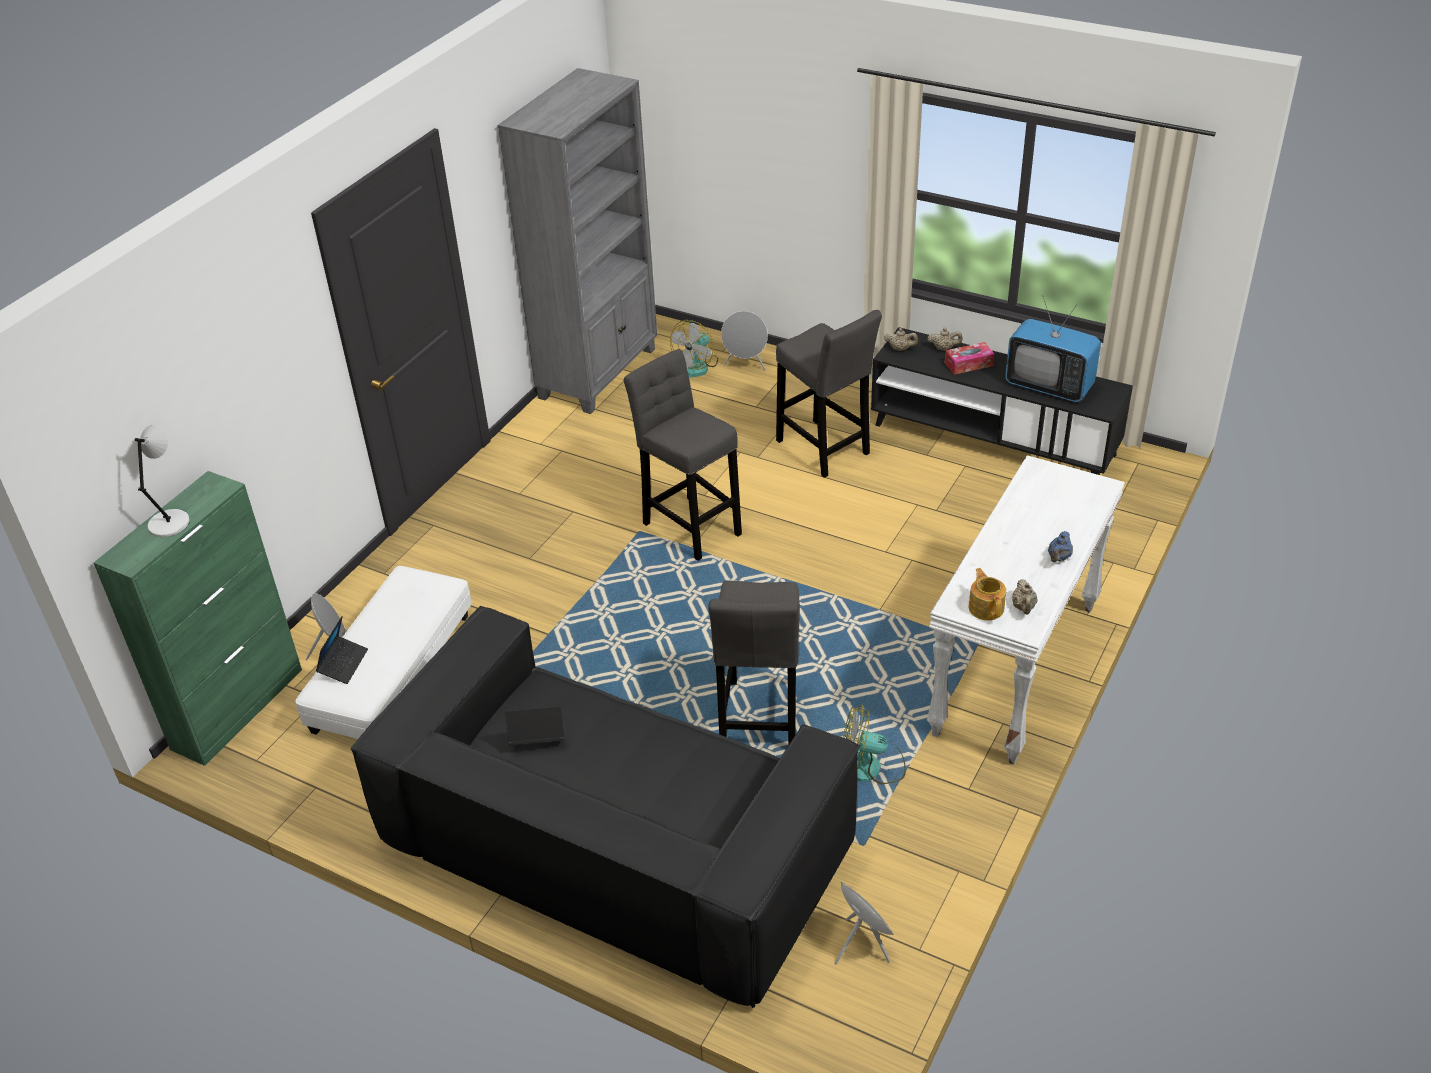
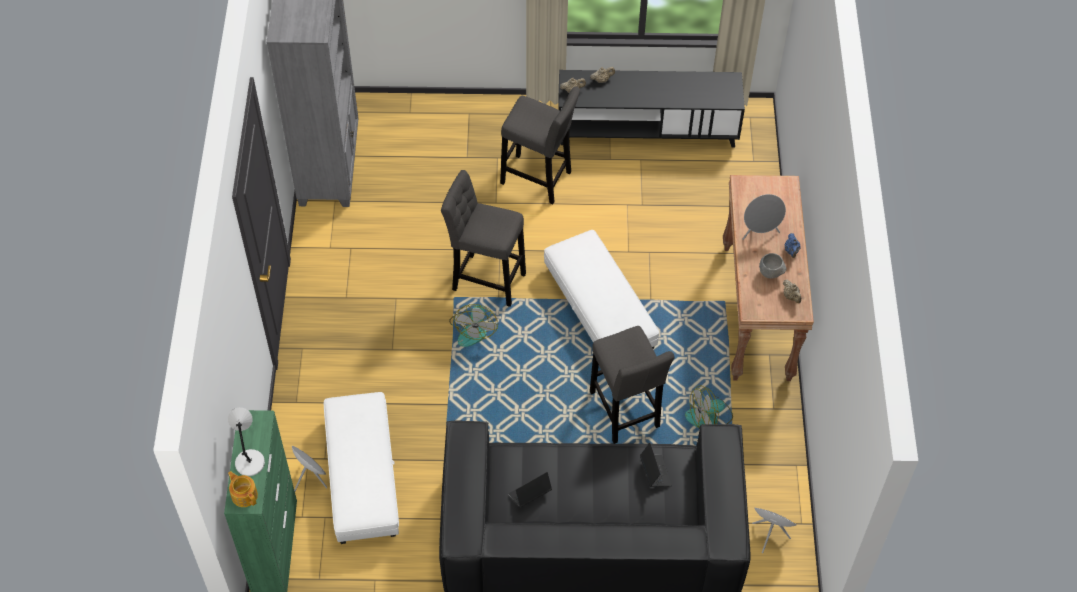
camera: 30 degrees left, 15 degrees up
laptop [316,616,368,684] -> laptop moved to [640,442,672,487]
fan [670,320,718,378] -> fan moved to [449,304,498,347]
grey speaker [721,311,768,370] -> grey speaker moved to [742,194,786,240]
white console table [927,455,1125,765] -> brown console table [723,175,814,381]
tissue box [945,342,995,375] -> none
teapot [969,568,1006,620] -> teapot moved to [228,471,258,507]
television [1005,295,1101,402] -> none
none -> white ottoman [544,230,659,349]
none -> grey bowl [759,253,786,279]

